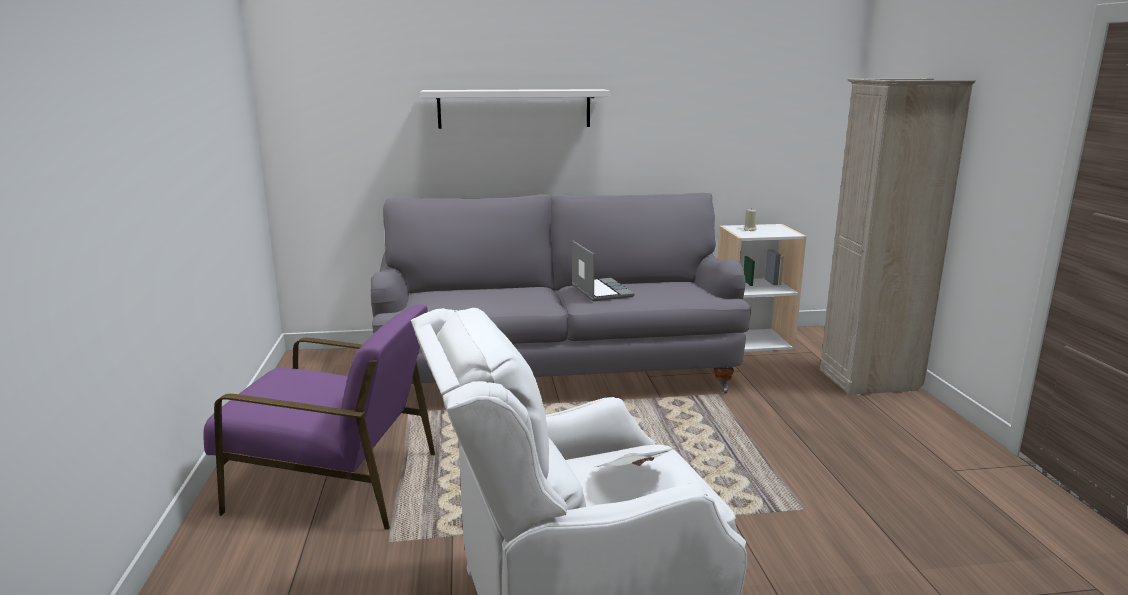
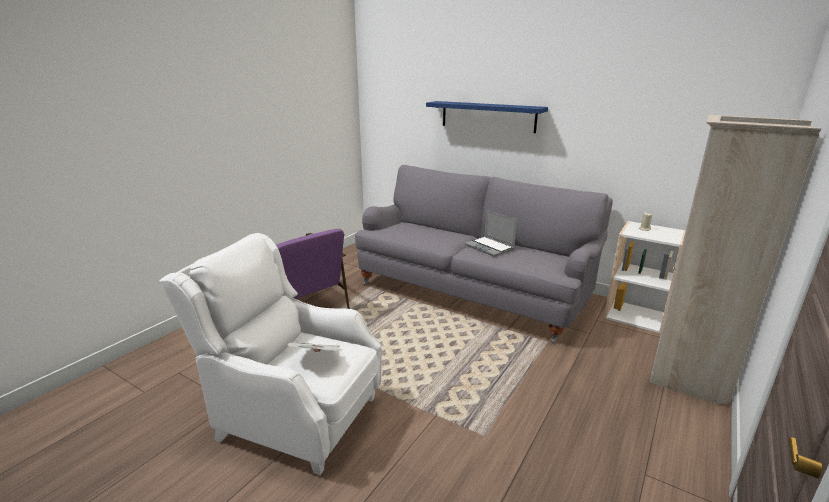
camera: 40 degrees right, 5 degrees up
white shelf [421,89,610,129] -> blue shelf [426,101,548,133]
laptop [572,241,635,301] -> laptop turned 120 degrees clockwise [465,210,517,257]

